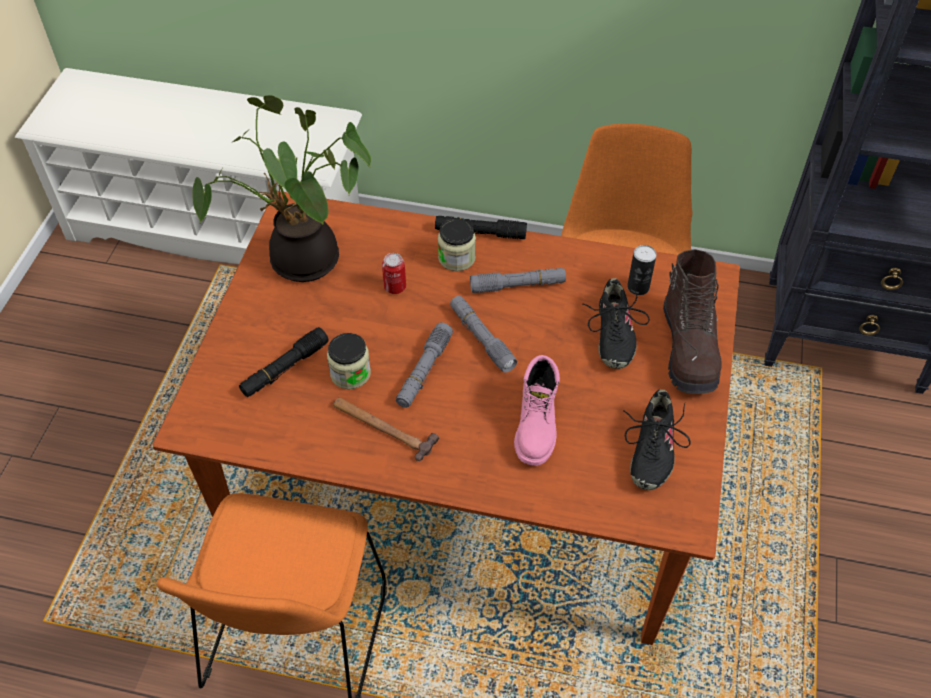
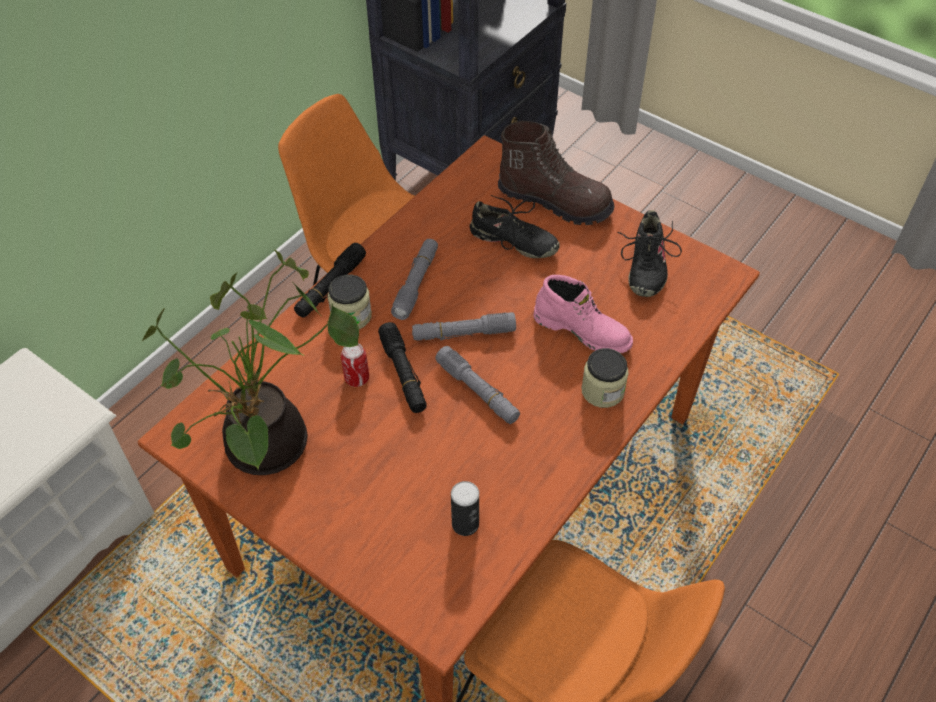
camera: 65 degrees left, 0 degrees up
black flashlight [239,327,329,397] -> black flashlight moved to [378,322,427,413]
jar [327,333,371,389] -> jar moved to [582,348,628,408]
hammer [333,397,439,461] -> none
black shoe [624,390,691,490] -> black shoe turned 60 degrees clockwise [617,210,682,297]
can [627,245,657,295] -> can moved to [451,481,479,536]

